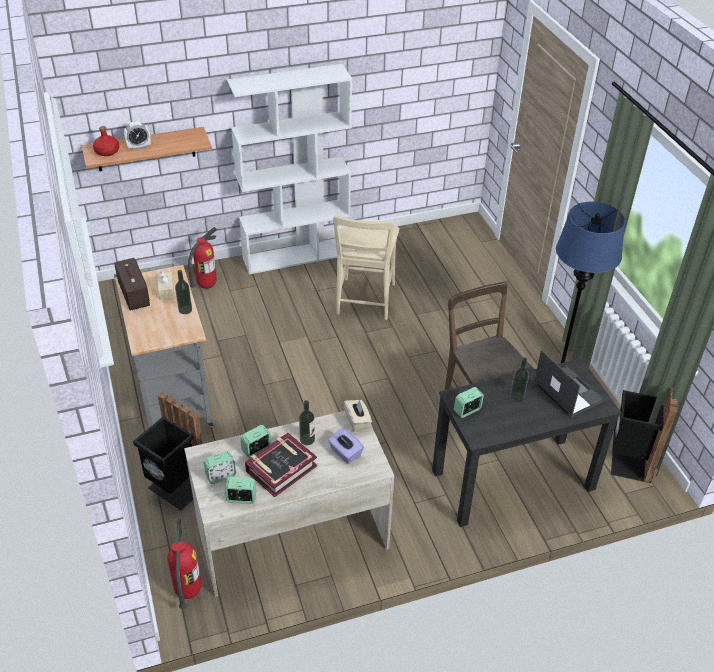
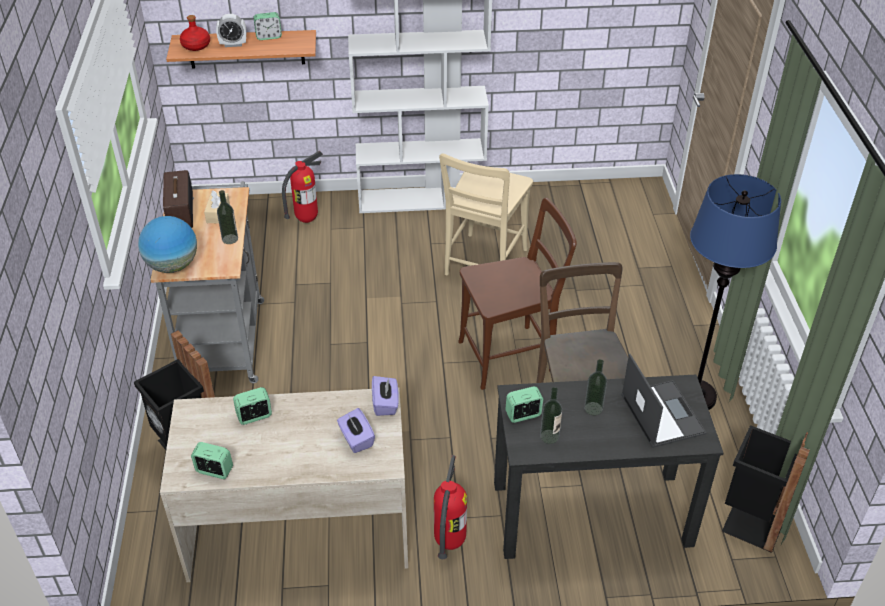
camera: 15 degrees right, 0 degrees up
fire extinguisher [167,519,201,609] -> fire extinguisher moved to [434,455,467,559]
alarm clock [204,451,236,484] -> alarm clock moved to [253,12,282,40]
book [245,433,317,497] -> none
bottle [299,400,315,445] -> bottle moved to [540,387,562,444]
beige tissue box [344,399,372,432] -> purple tissue box [372,376,399,416]
none -> globe [138,216,197,273]
none -> brown chair [458,198,577,390]

